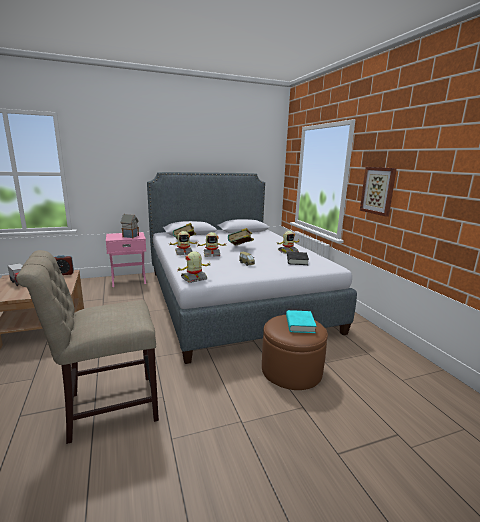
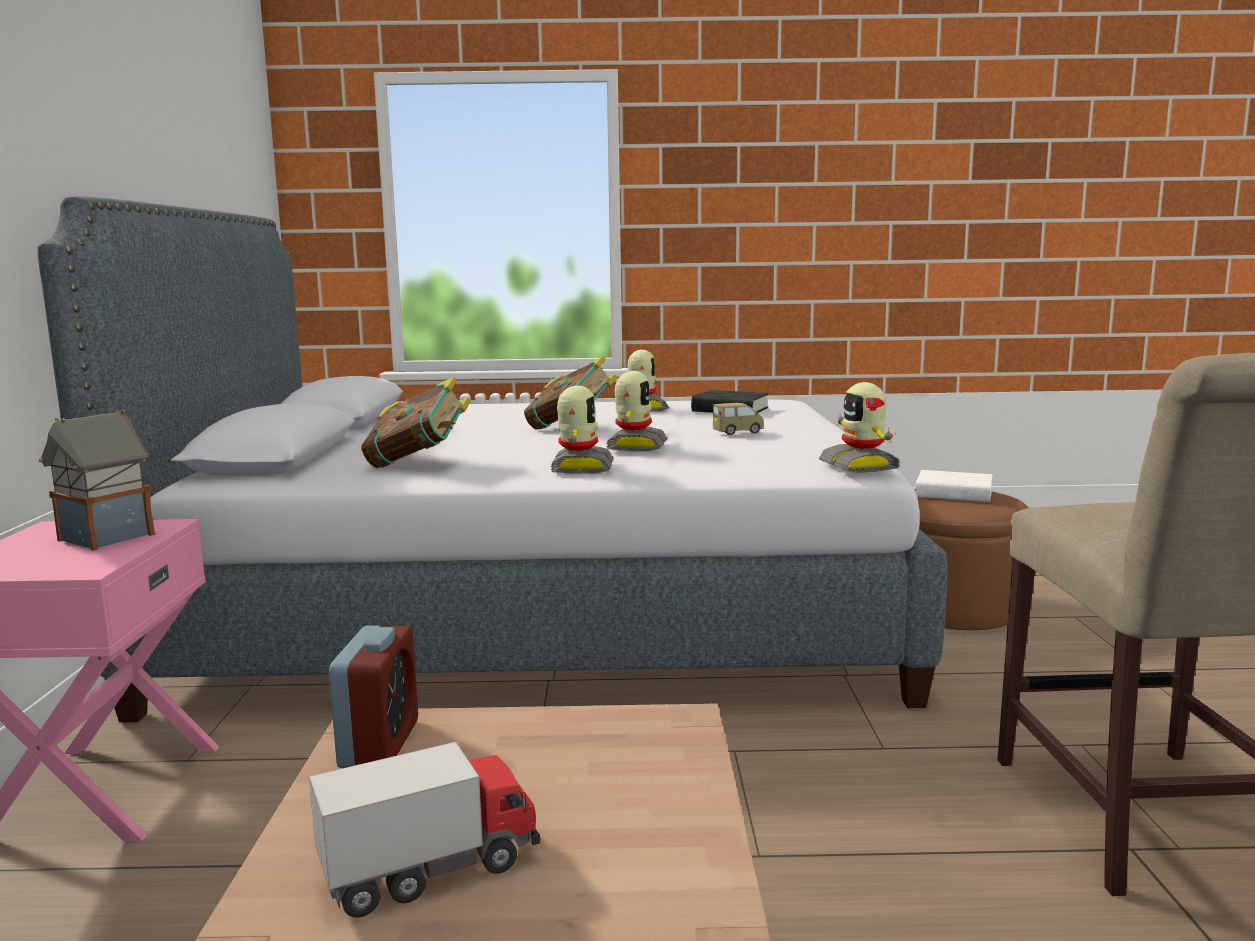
camera: 70 degrees left, 5 degrees down
turquoise book [286,310,316,333] -> white book [916,470,993,502]
picture [360,167,397,217] -> none

